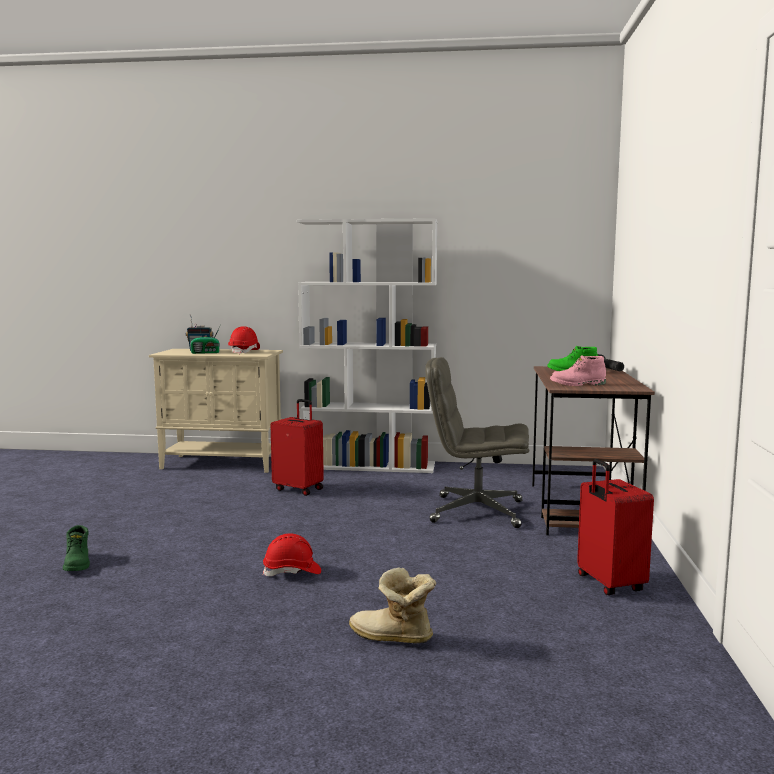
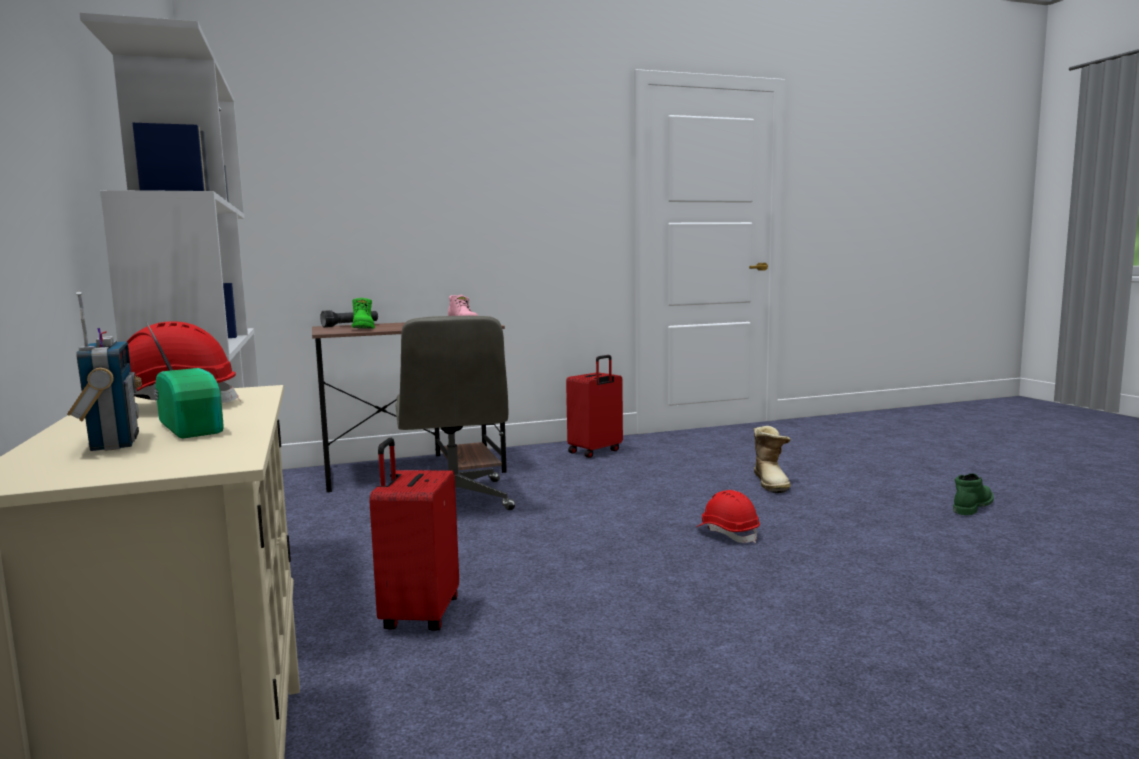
camera: 115 degrees left, 0 degrees up
green boot [63,525,90,571] -> green boot moved to [953,473,994,515]

